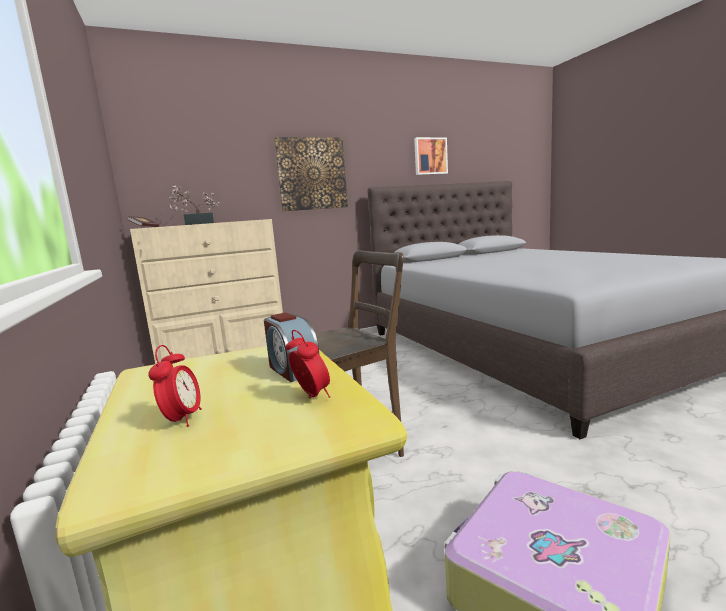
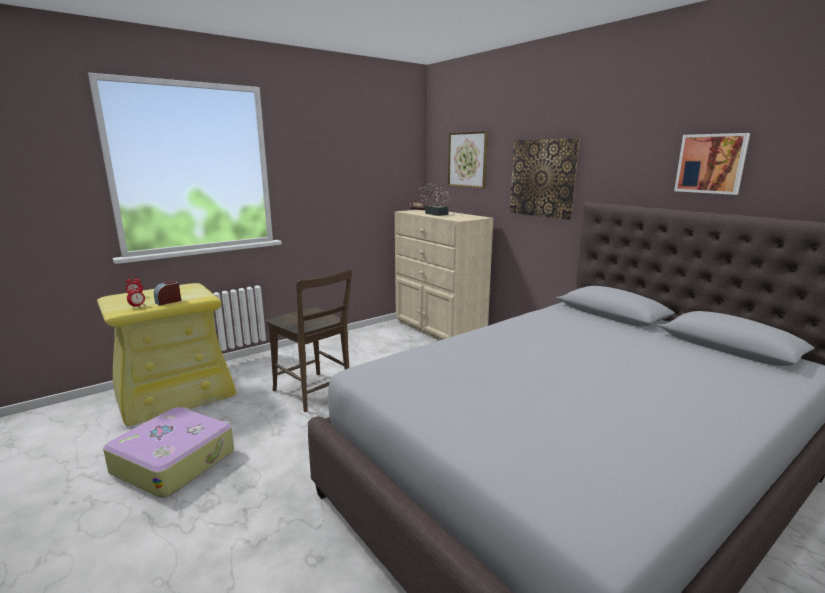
camera: 75 degrees right, 5 degrees up
none -> picture [448,131,488,188]

